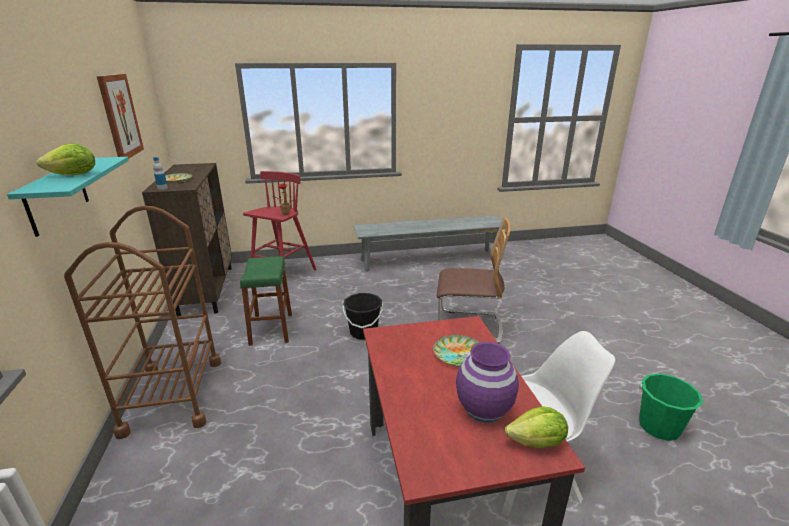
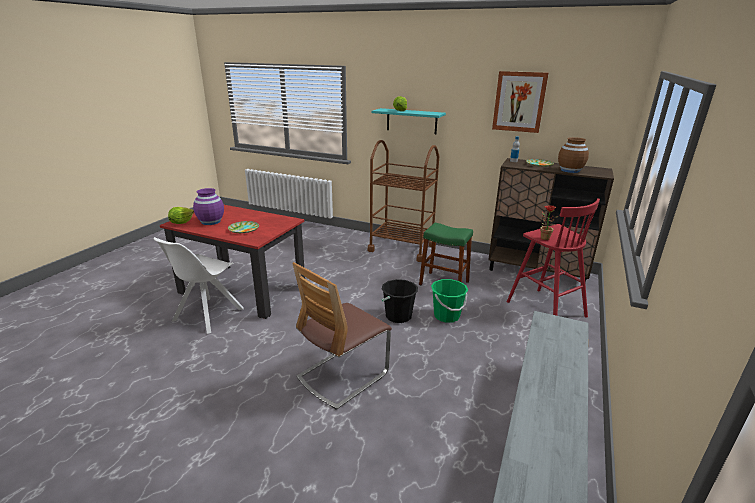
camera: 125 degrees right, 0 degrees up
green bucket [639,373,703,441] -> green bucket moved to [431,279,468,323]
none -> brown vase [558,137,589,173]

